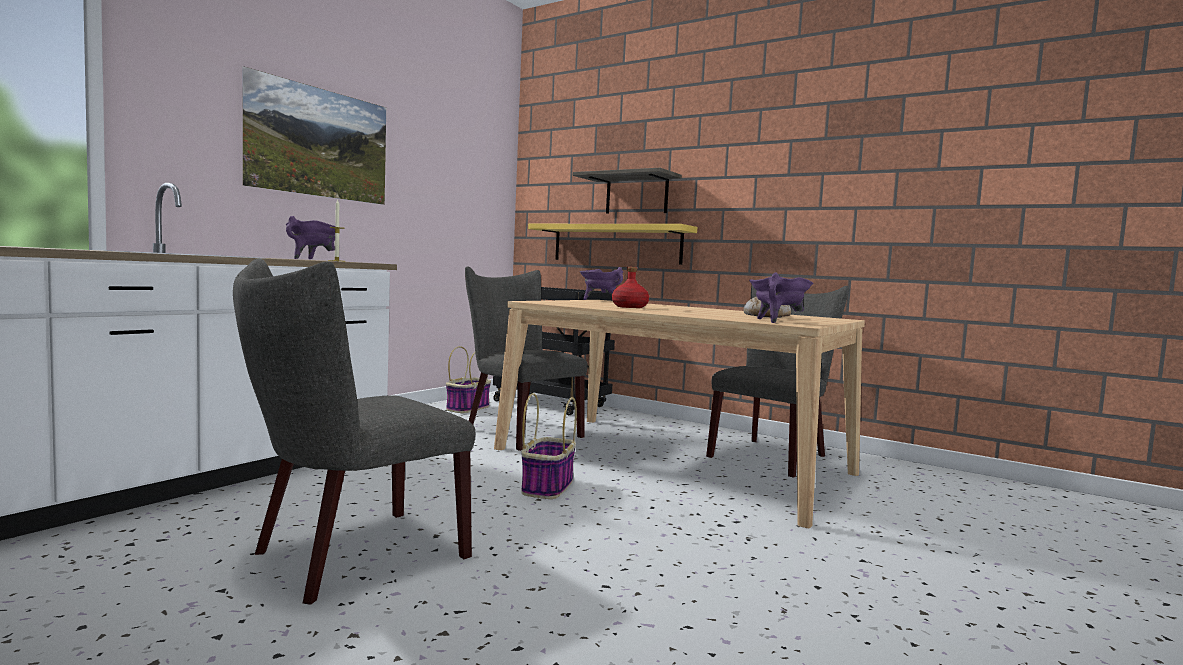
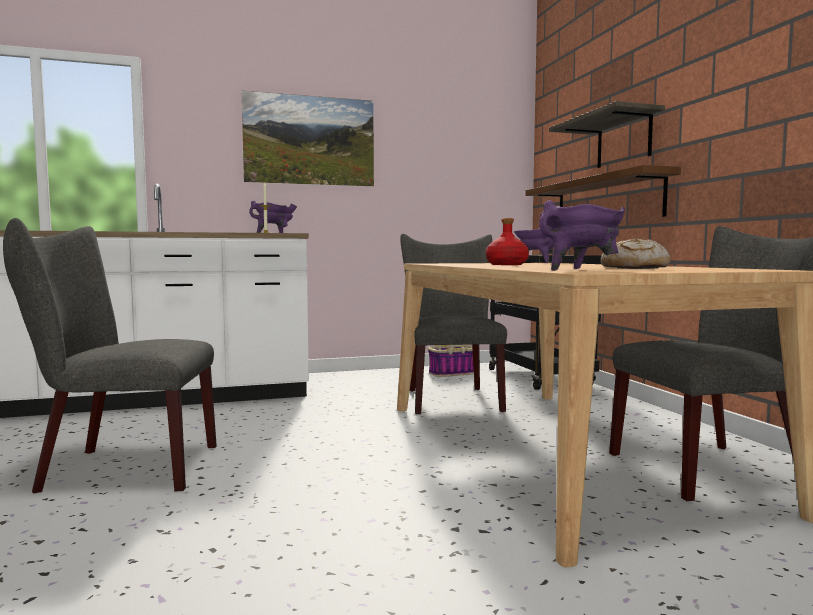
camera: 40 degrees right, 0 degrees up
basket [521,393,577,499] -> none
yellow shelf [528,224,697,265] -> brown shelf [525,165,681,217]

